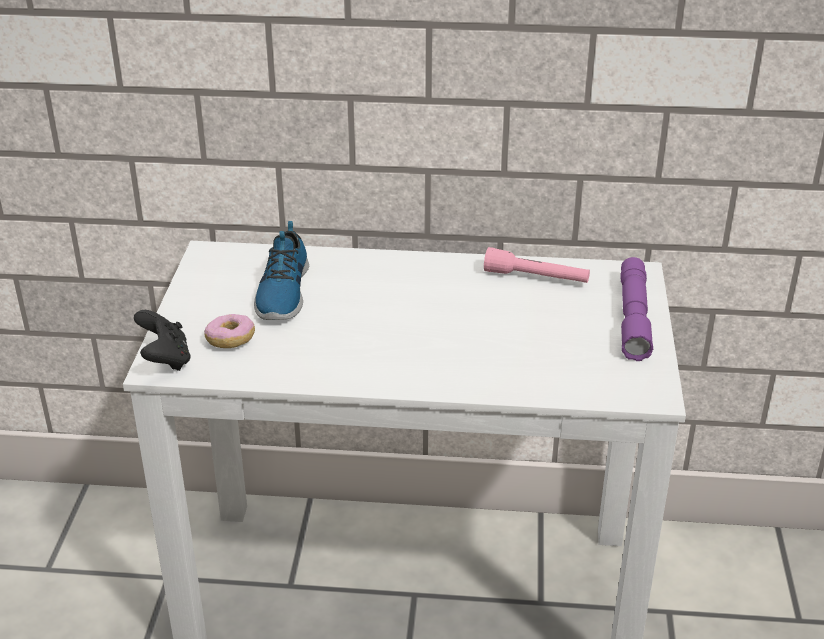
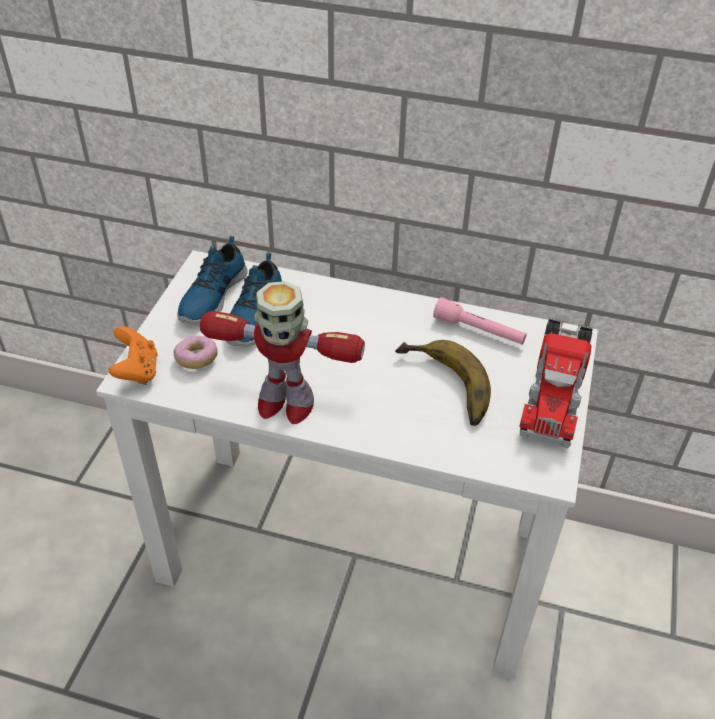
camera: 10 degrees right, 10 degrees up
black game controller [134,310,191,371] -> orange game controller [109,326,158,385]
purple flashlight [620,257,653,361] -> toy truck [519,318,593,449]
none -> shoe [177,236,248,324]
none -> toy robot [200,281,365,424]
none -> banana [395,340,491,426]

